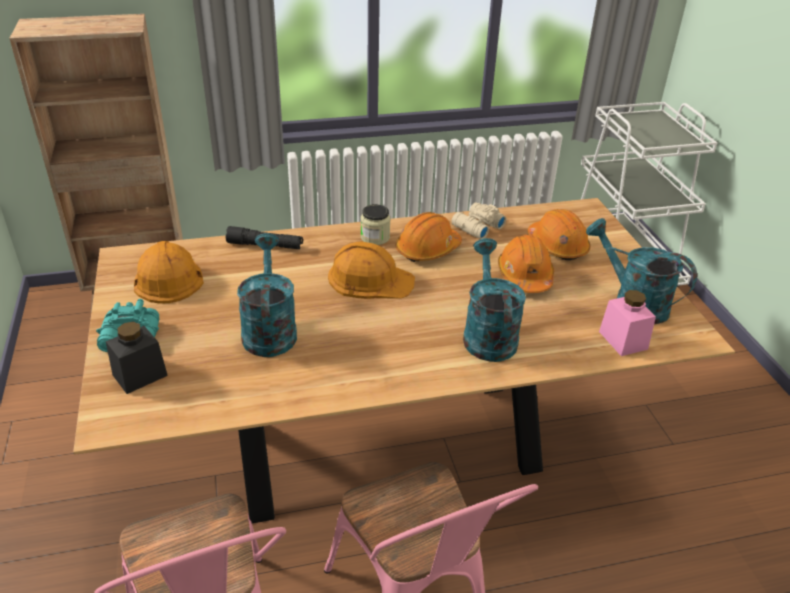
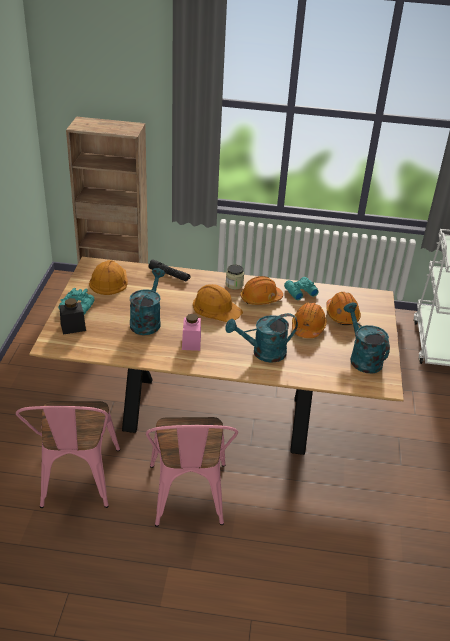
camera: 20 degrees right, 0 degrees up
beige binoculars [452,202,506,239] -> turquoise binoculars [284,277,319,300]
turquoise watering can [463,238,526,362] -> turquoise watering can turned 120 degrees counterclockwise [225,313,298,363]
pink jar [599,290,656,356] -> pink jar moved to [182,314,201,351]

